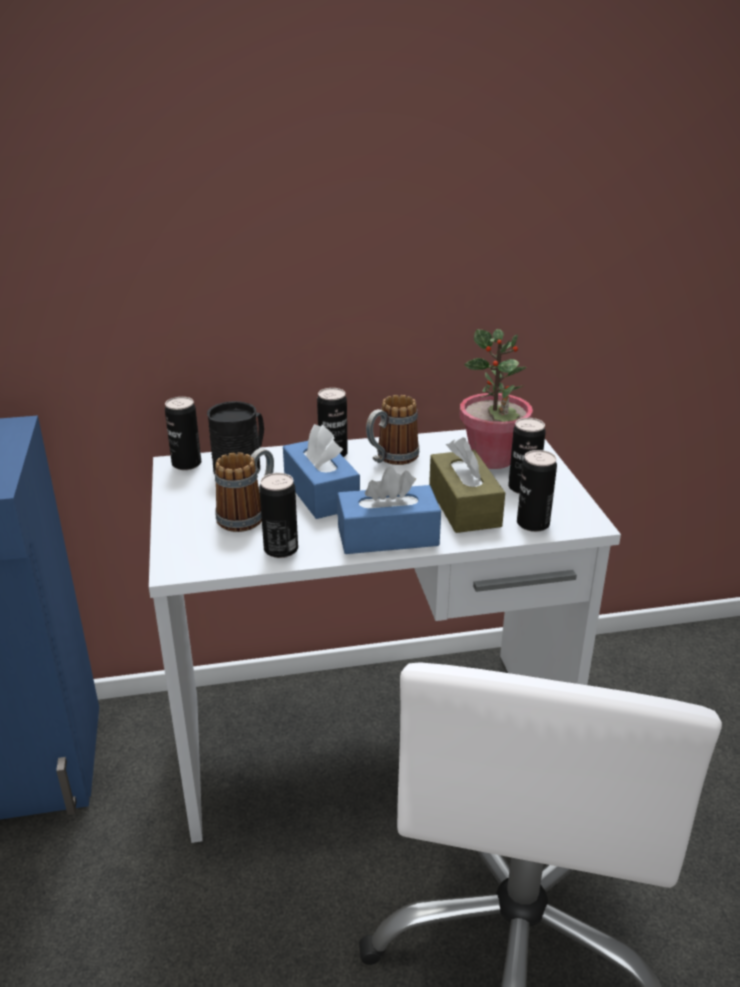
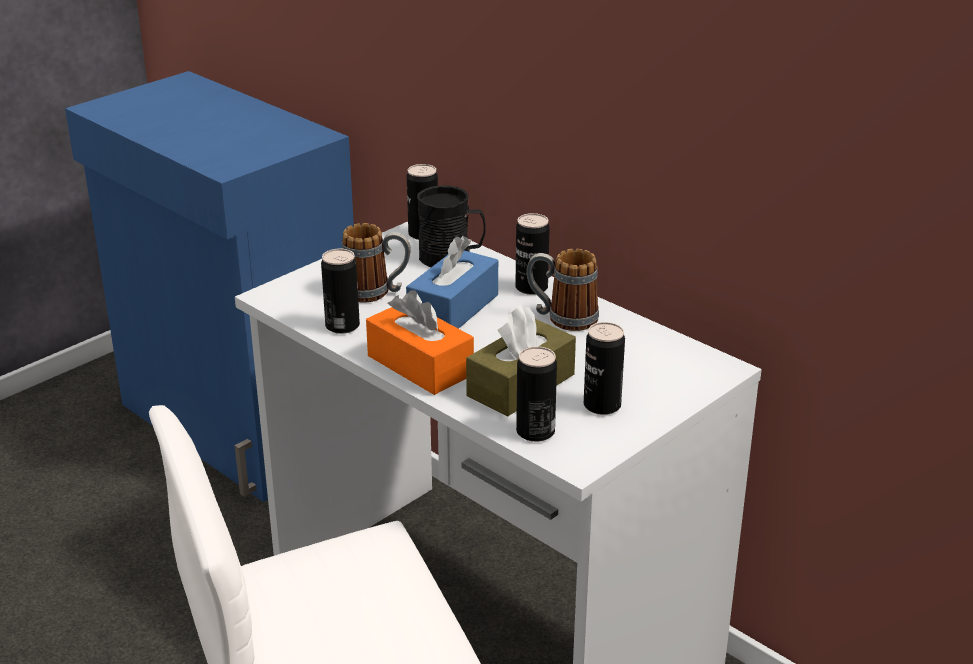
camera: 55 degrees right, 0 degrees up
blue tissue box [337,467,441,554] -> orange tissue box [366,290,474,395]
potted plant [460,329,533,469] -> none

